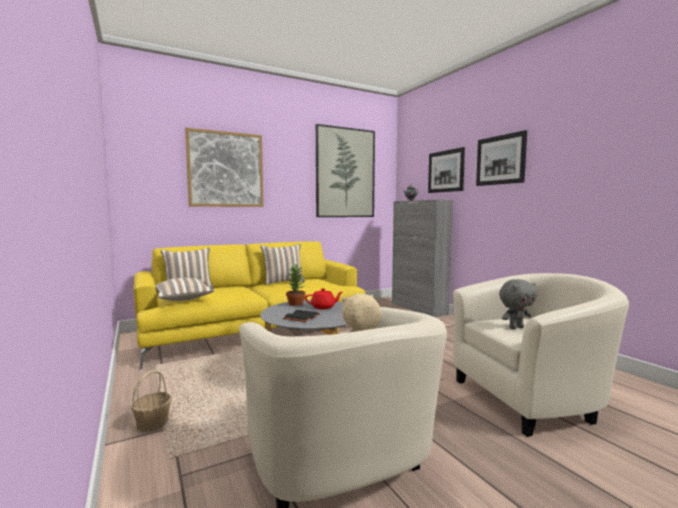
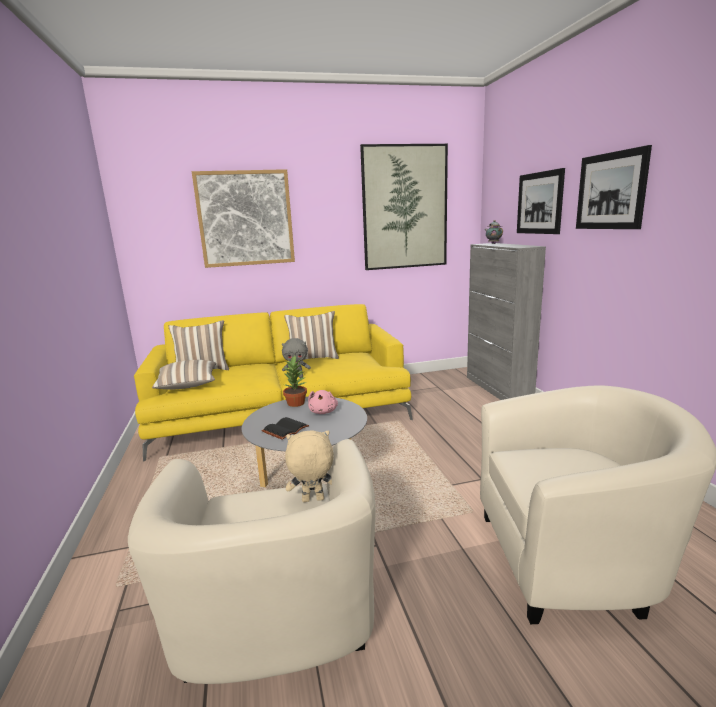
camera: 15 degrees right, 10 degrees up
basket [130,370,172,433] -> none
red teapot [305,288,342,309] -> pink plush toy [308,390,338,414]
grey plush toy [499,279,537,329] -> grey plush toy moved to [282,338,311,378]

